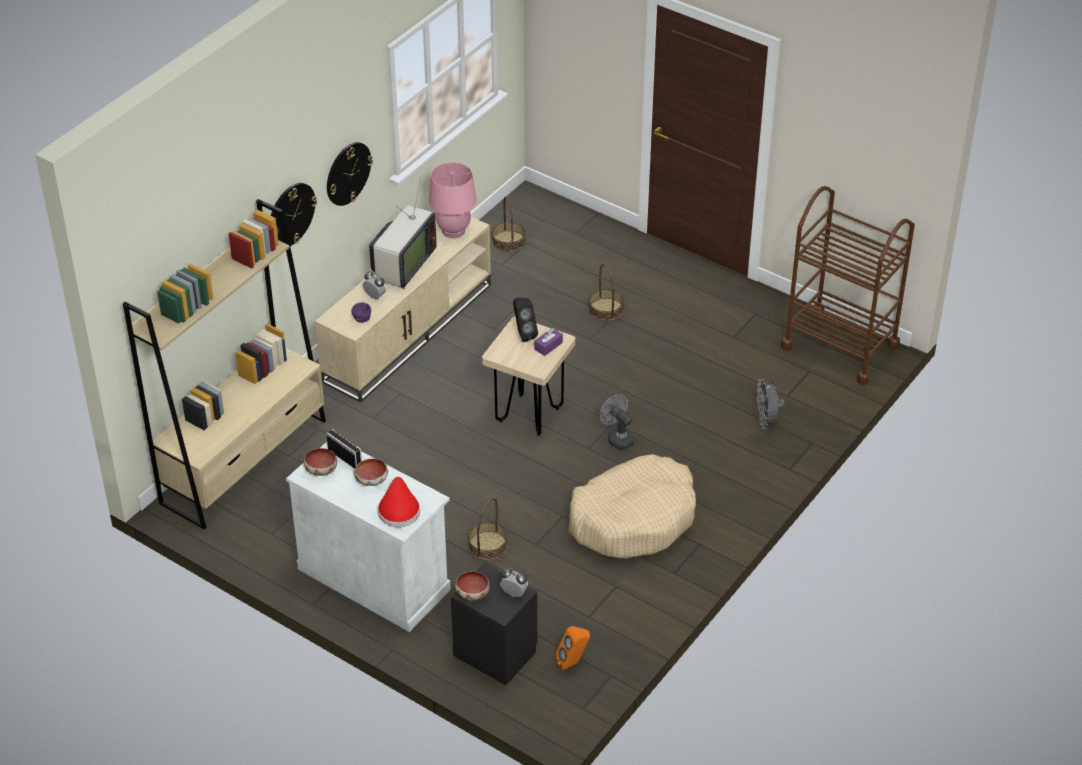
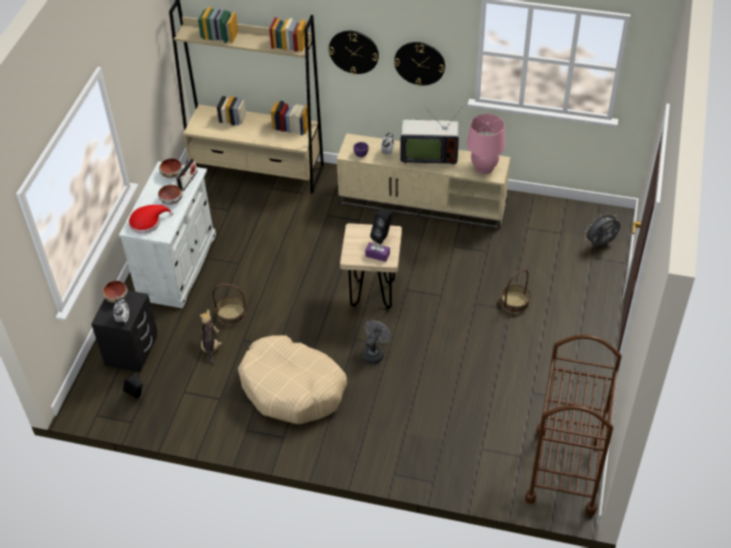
camera: 70 degrees right, 5 degrees up
basket [492,196,526,252] -> none
orange speaker [555,626,590,671] -> black speaker [123,372,143,398]
grey fan [757,379,784,429] -> grey fan moved to [584,212,620,246]
none -> plush toy [199,310,222,365]

